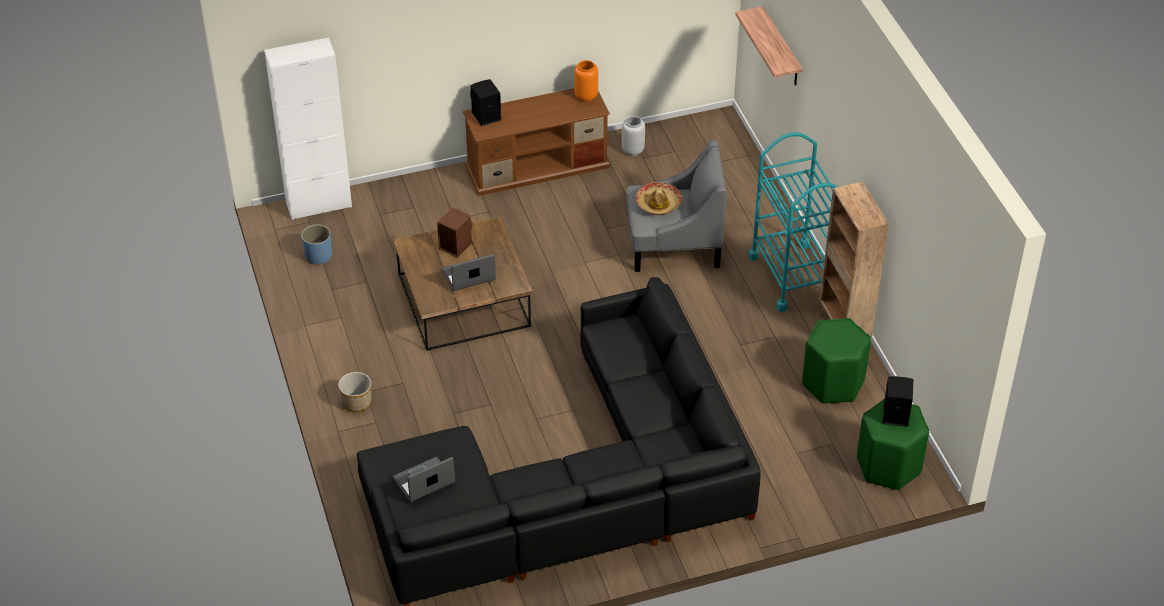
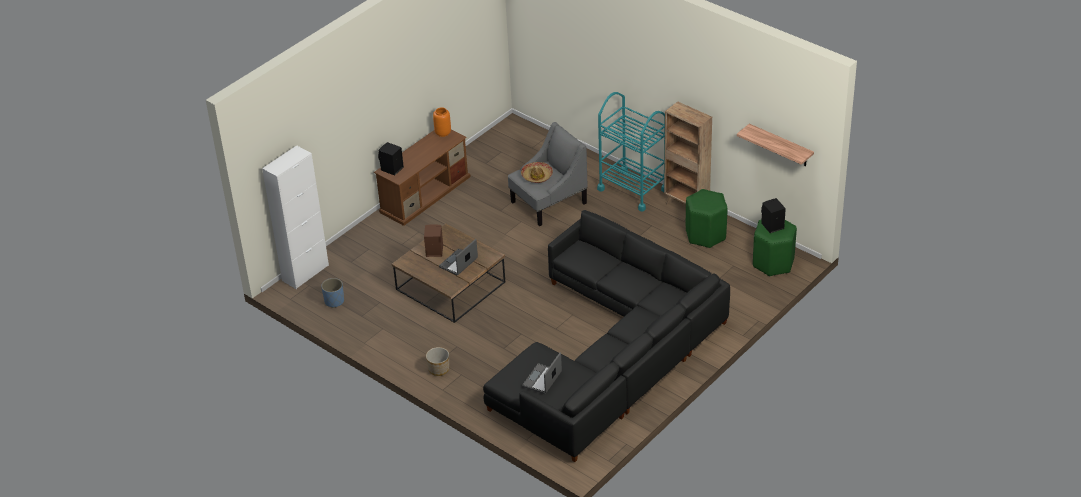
camera: 30 degrees left, 5 degrees down
grey vase [622,116,645,156] -> none
shelf [735,6,803,85] -> shelf moved to [737,124,814,166]

